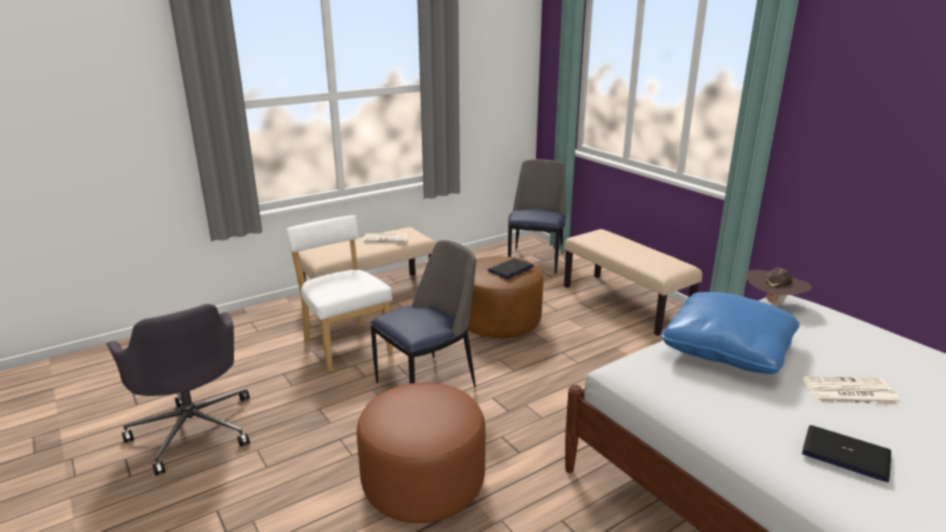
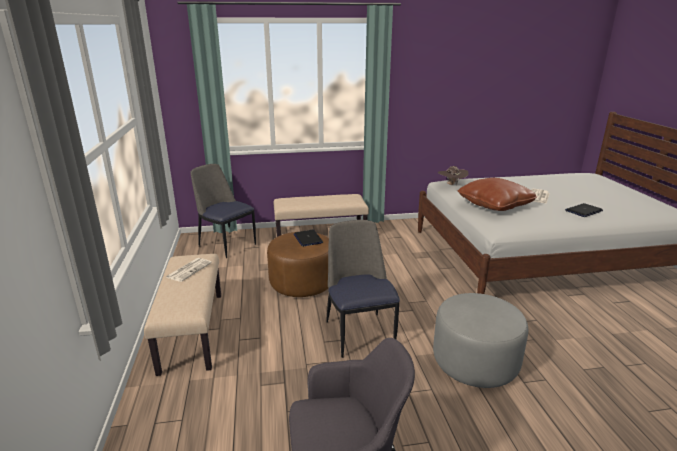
camera: 65 degrees left, 0 degrees up
white chair [286,215,393,372] -> none
brown ottoman [357,383,486,523] -> grey ottoman [433,293,528,388]
blue pillow [661,292,800,374] -> brown pillow [458,178,537,211]

